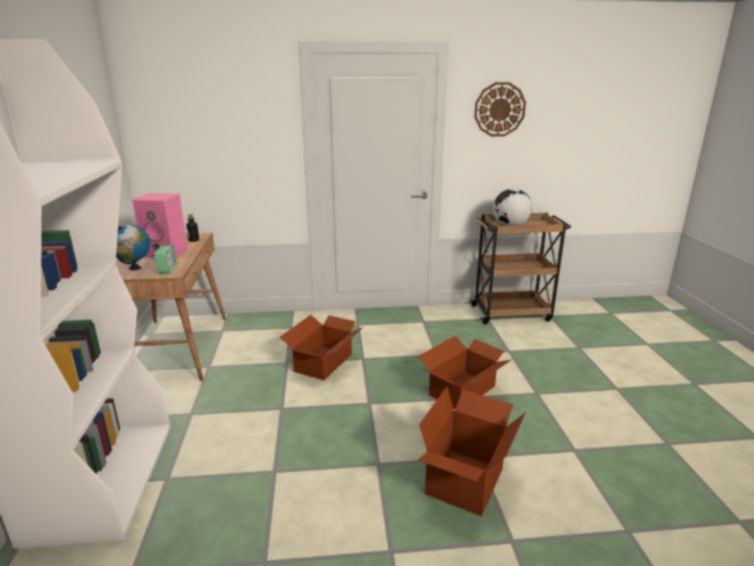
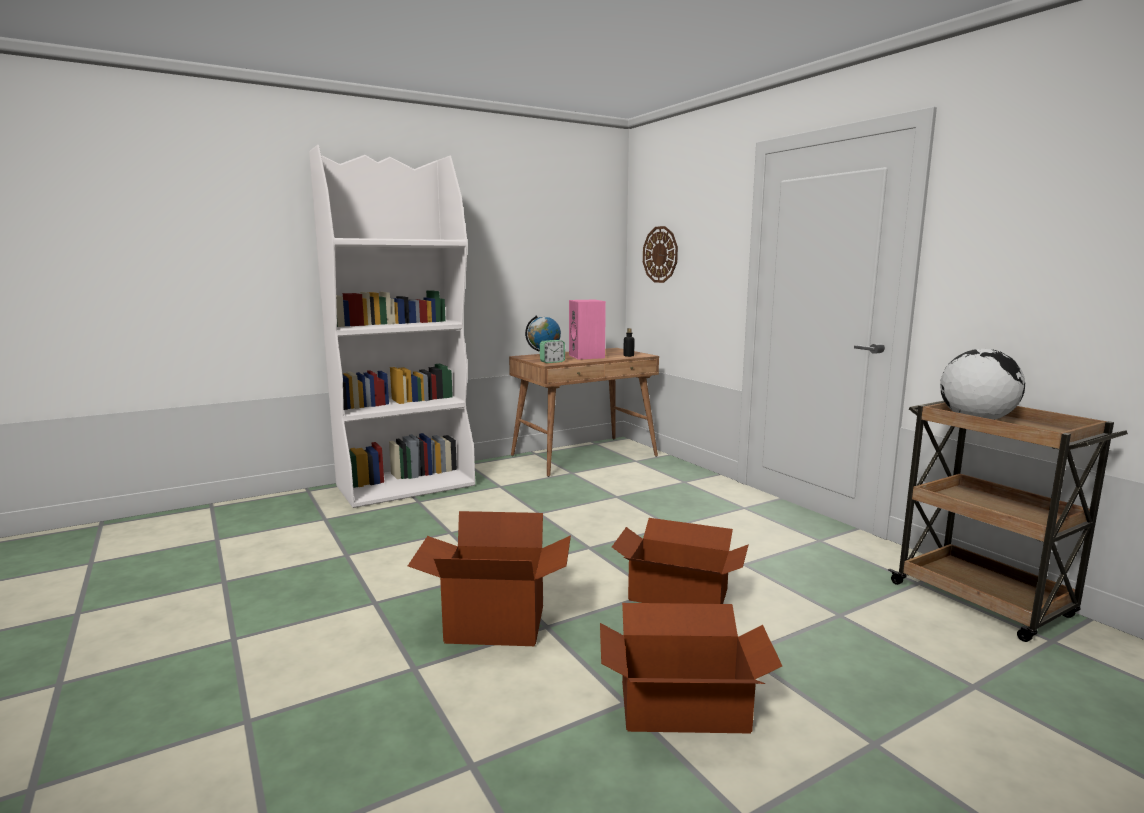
camera: 65 degrees right, 10 degrees down
cardboard box [280,315,364,380] -> cardboard box moved to [600,603,782,734]
wall clock [474,82,526,137] -> wall clock moved to [643,226,678,283]

